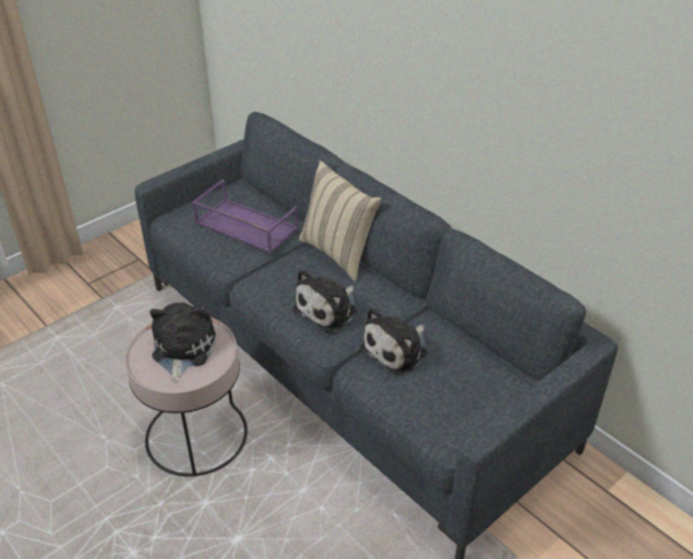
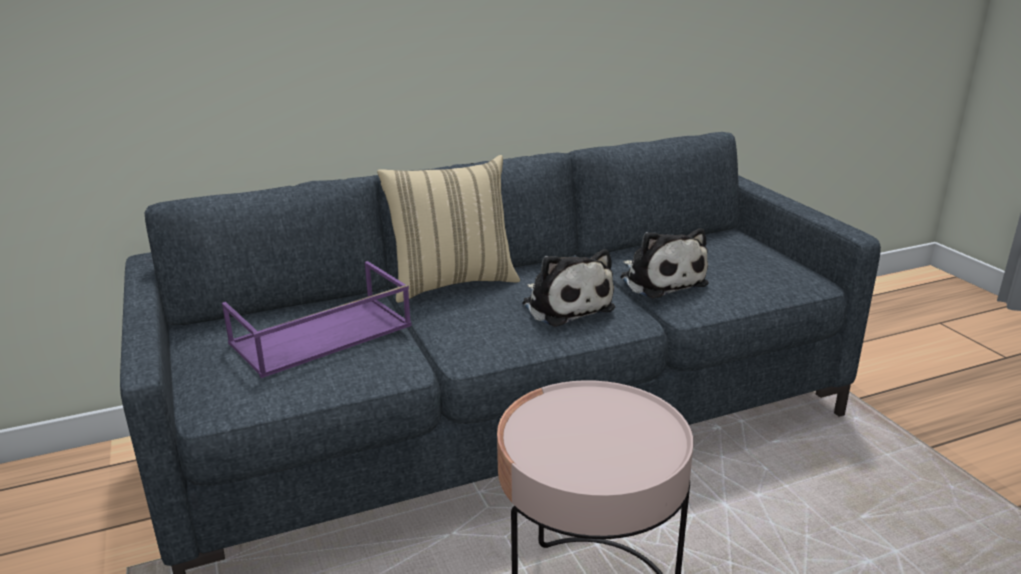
camera: 70 degrees left, 15 degrees down
plush toy [150,302,216,383] -> none

